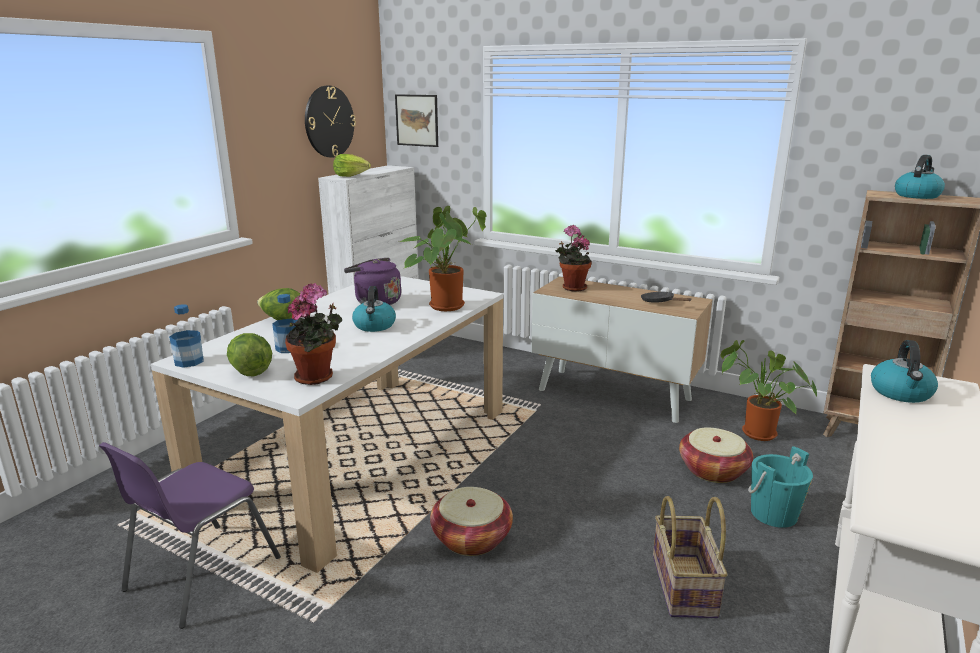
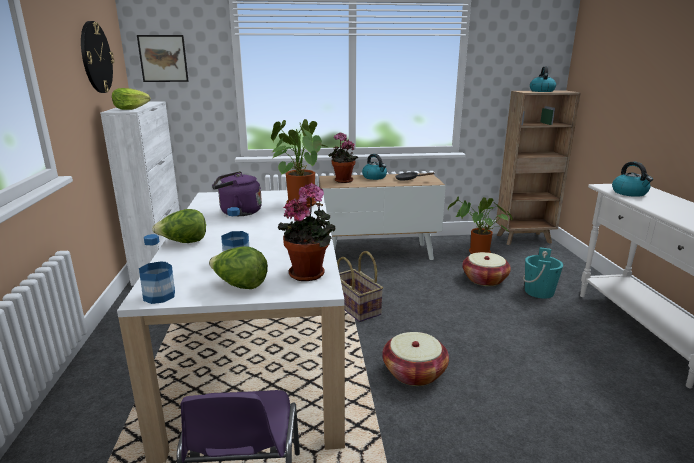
camera: 35 degrees left, 0 degrees up
kettle [352,286,396,332] -> kettle moved to [362,154,387,180]
basket [653,496,728,618] -> basket moved to [337,251,383,322]

